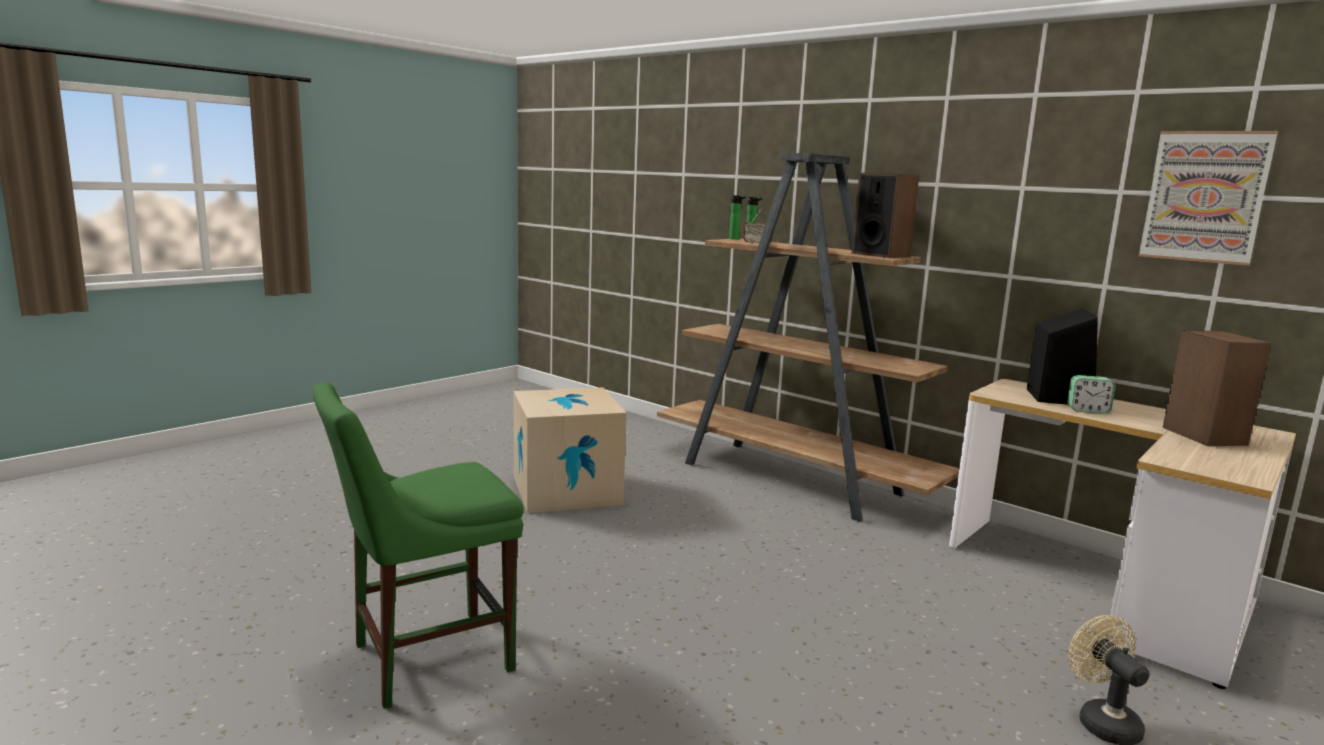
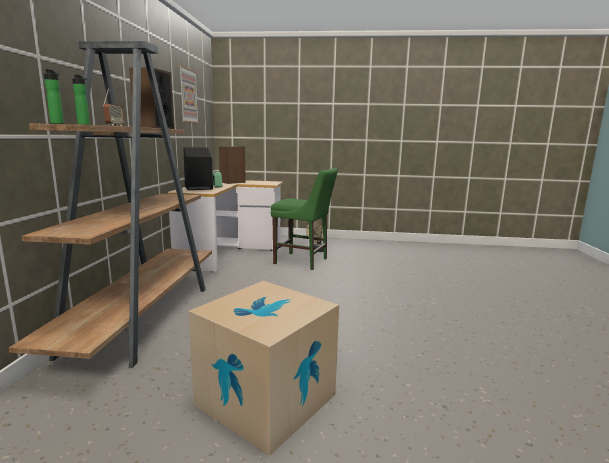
camera: 125 degrees left, 0 degrees up
green chair [313,382,523,709] -> green chair moved to [271,168,338,270]

